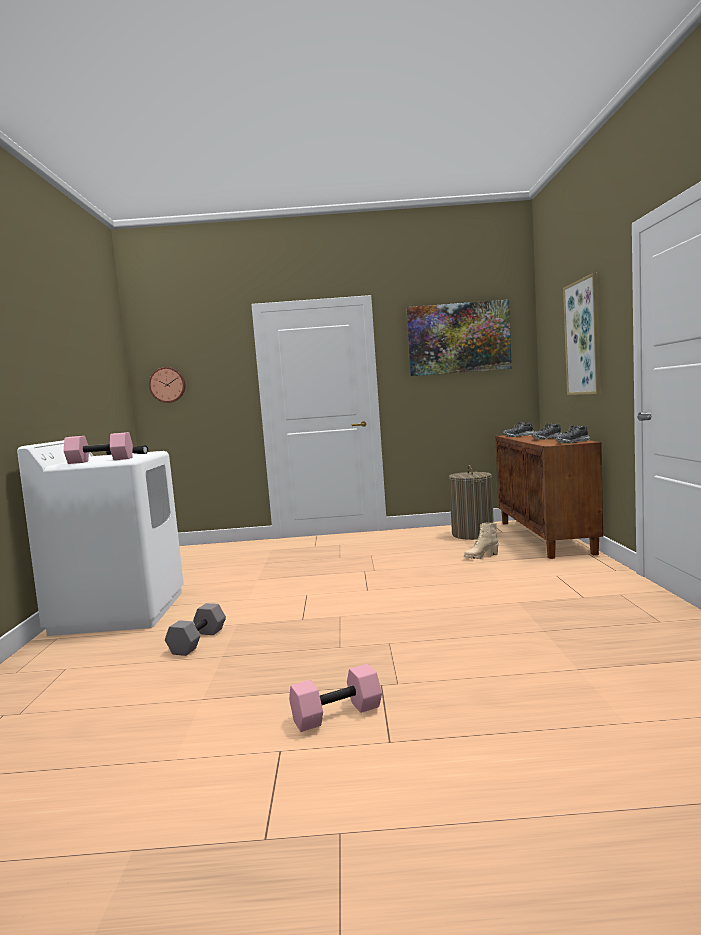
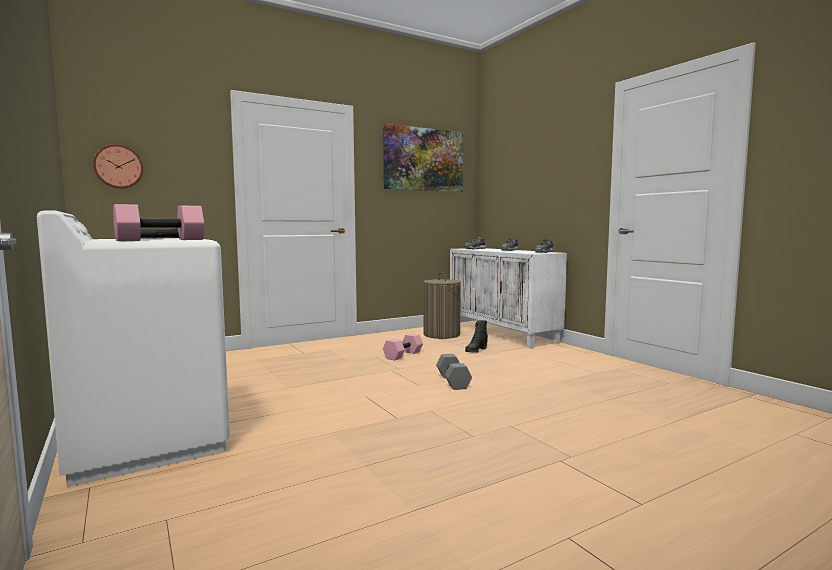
camera: 30 degrees left, 0 degrees up
grey dumbbell [165,603,226,656] -> grey dumbbell moved to [436,354,472,390]
pink dumbbell [289,664,382,732] -> pink dumbbell moved to [383,333,423,361]
beige boot [464,522,498,559] -> black boot [465,320,488,353]
brown cabinet [495,435,603,559] -> white cabinet [450,248,567,349]
picture [563,272,601,395] -> none

